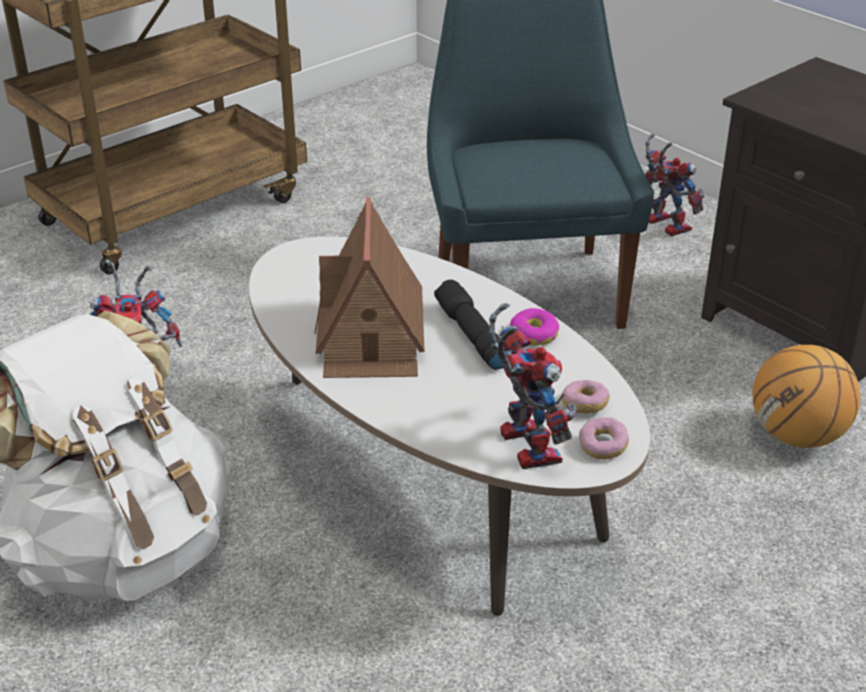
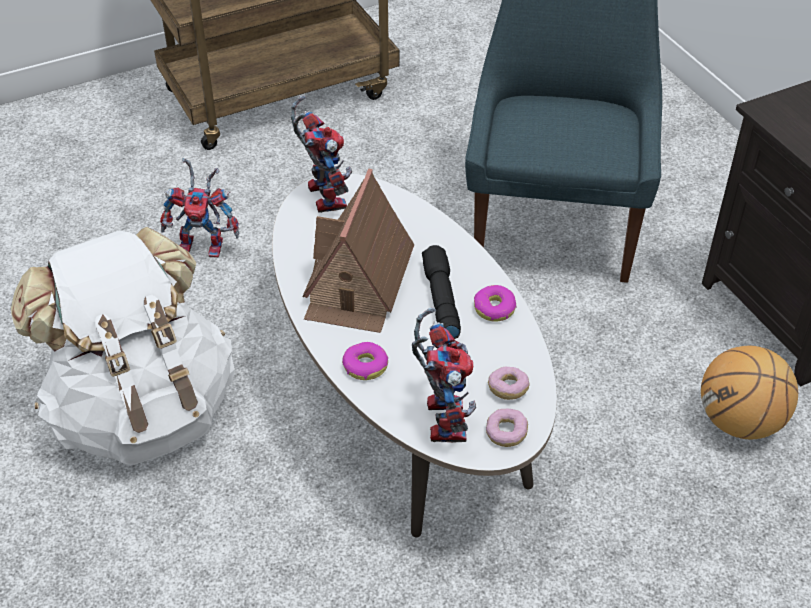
camera: 15 degrees right, 10 degrees up
toy robot [645,133,704,236] -> toy robot moved to [291,96,352,213]
none -> donut [342,342,388,380]

